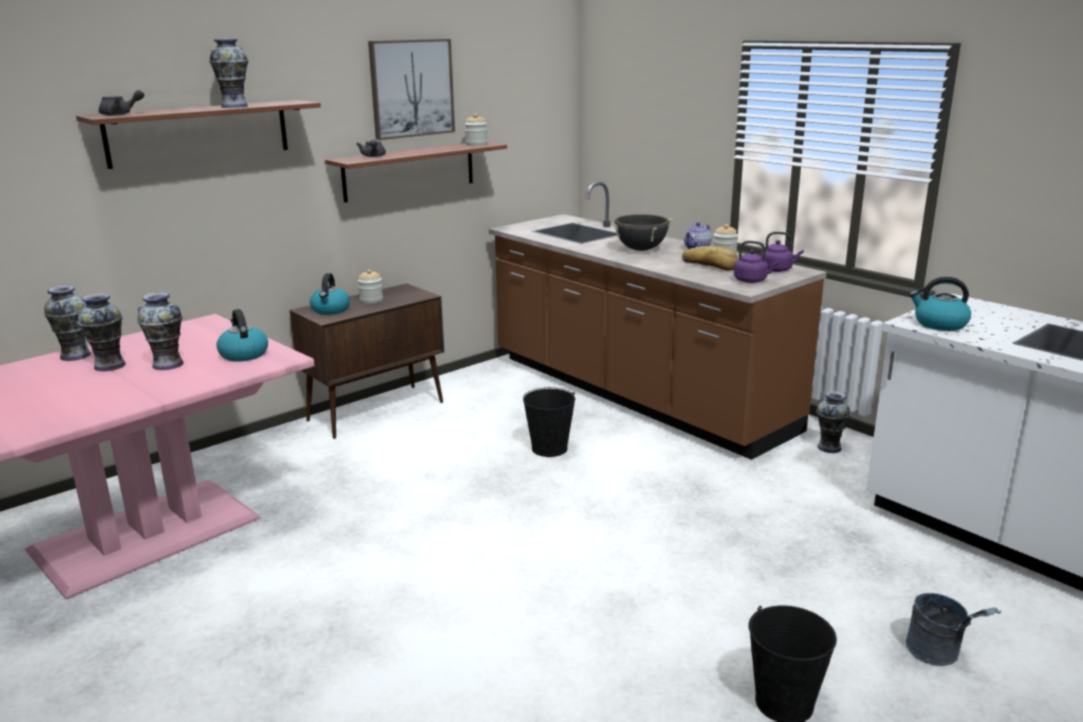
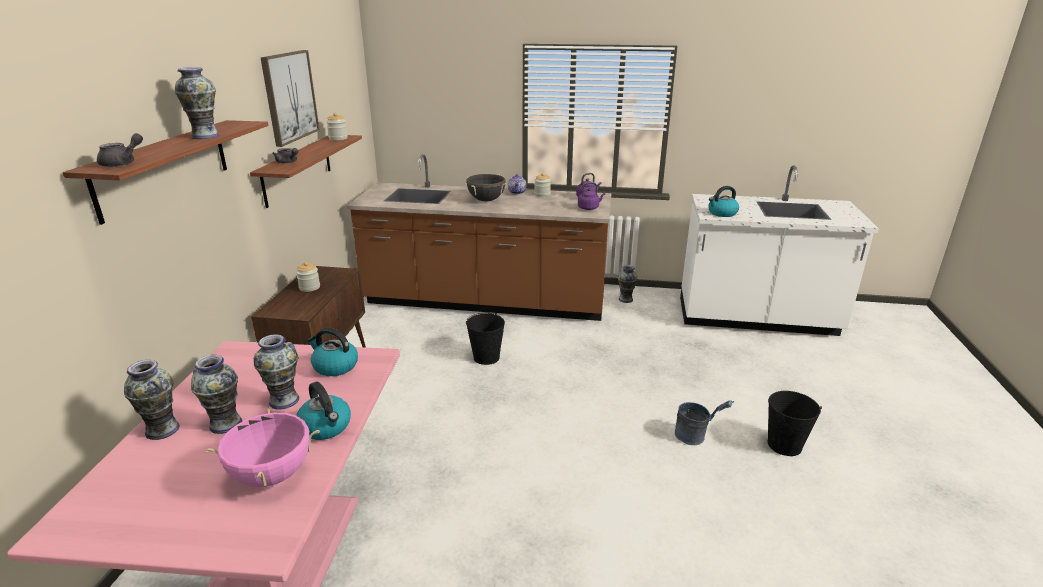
camera: 40 degrees left, 5 degrees up
kettle [310,273,350,315] -> kettle moved to [296,382,351,440]
bread [682,246,738,271] -> none
grey bucket [906,593,1001,666] -> grey bucket moved to [675,400,734,445]
none -> pink cooking pot [206,408,320,487]

